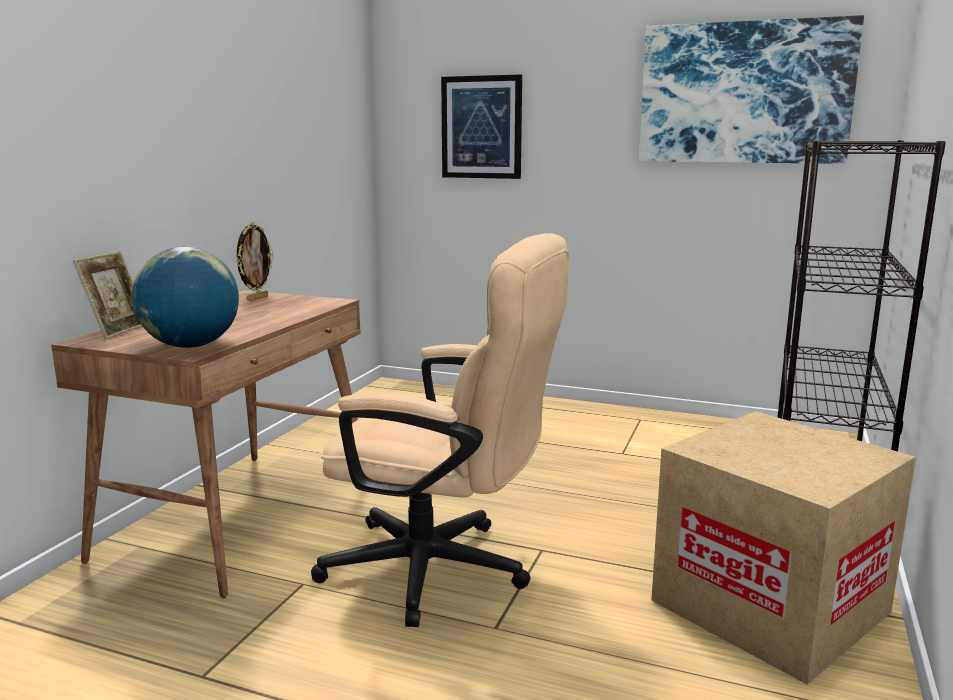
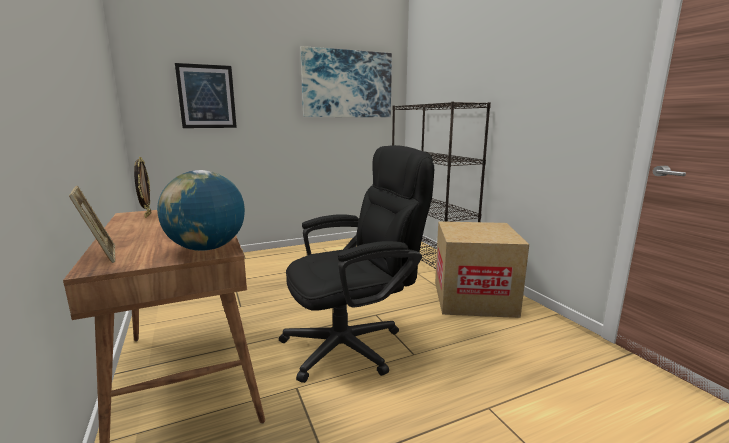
camera: 45 degrees left, 0 degrees up
beige office chair [311,233,569,627] -> black office chair [279,145,434,383]

